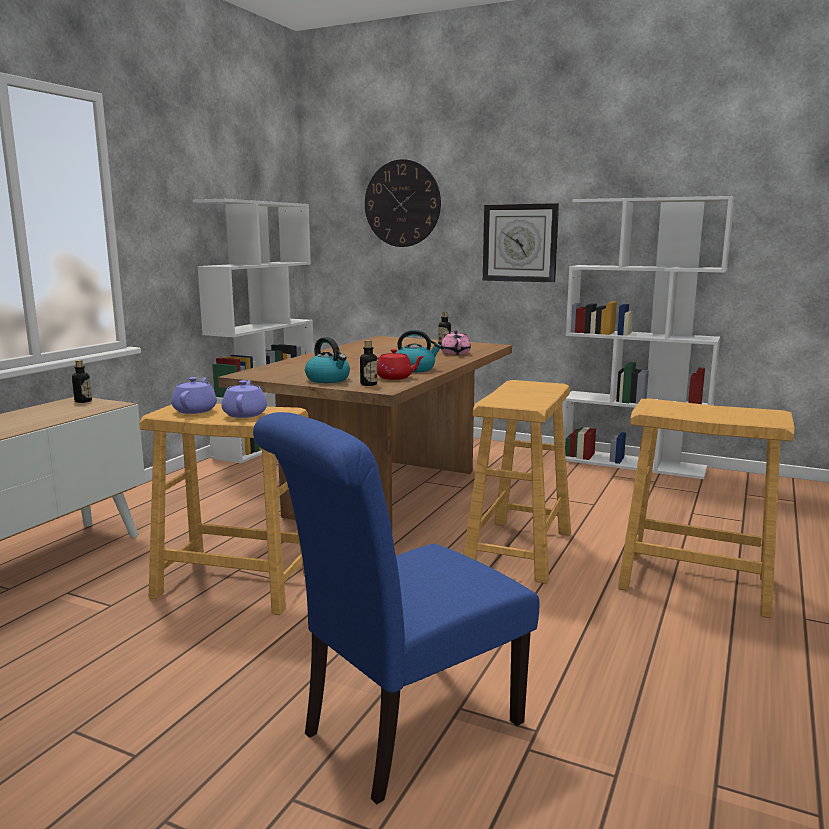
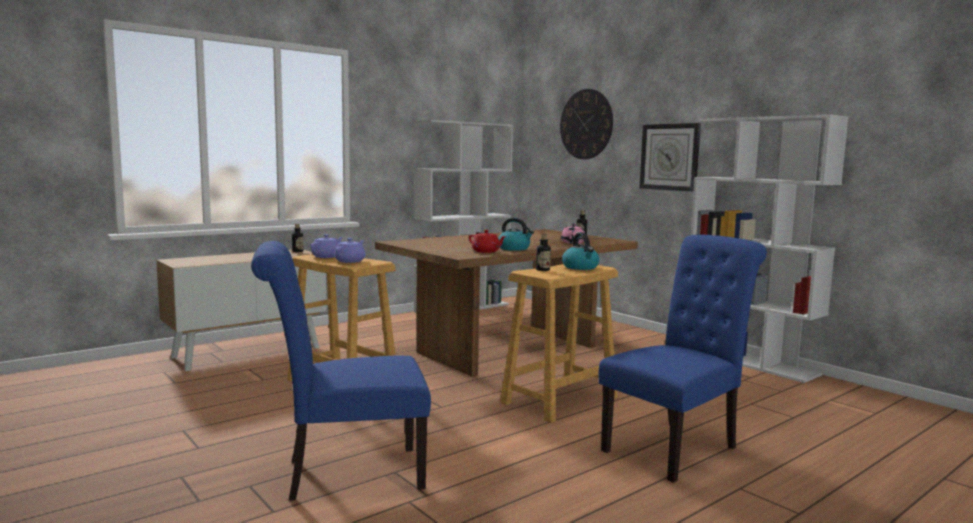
camera: 25 degrees right, 5 degrees down
kettle [305,337,350,383] -> kettle moved to [562,232,600,270]
bottle [360,340,377,386] -> bottle moved to [536,234,551,271]
beige stool [618,399,795,618] -> blue chair [599,235,767,483]

